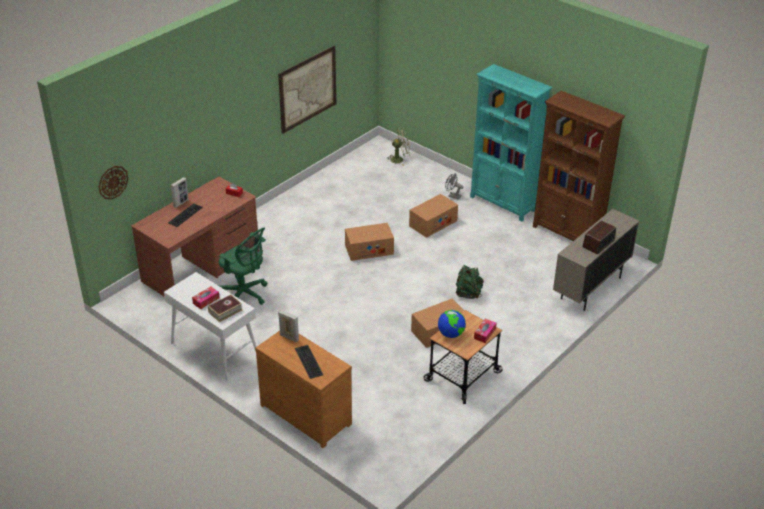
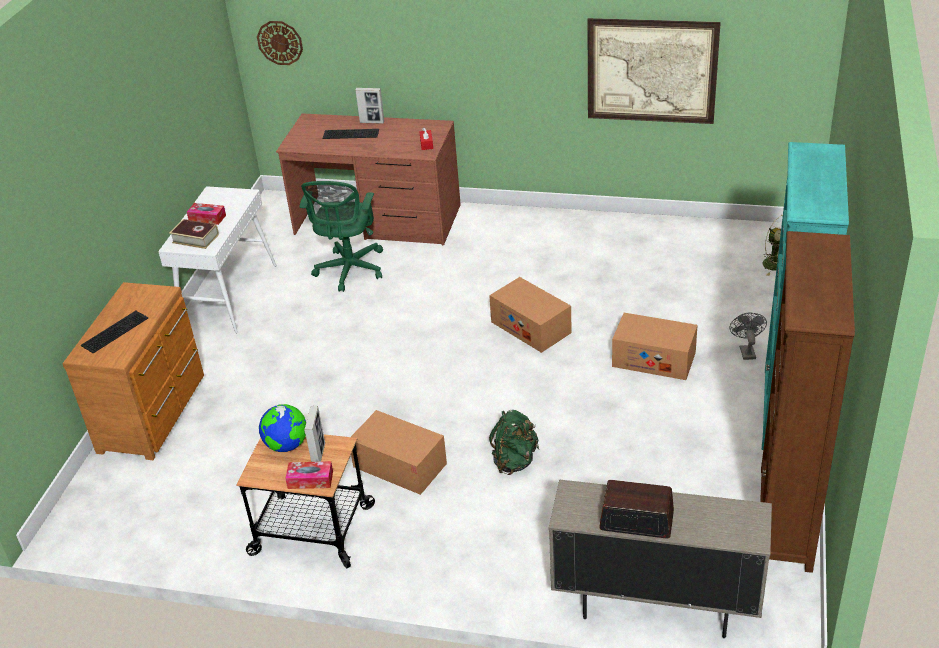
camera: 65 degrees right, 0 degrees up
picture frame [278,310,299,342] -> picture frame moved to [304,406,325,462]

